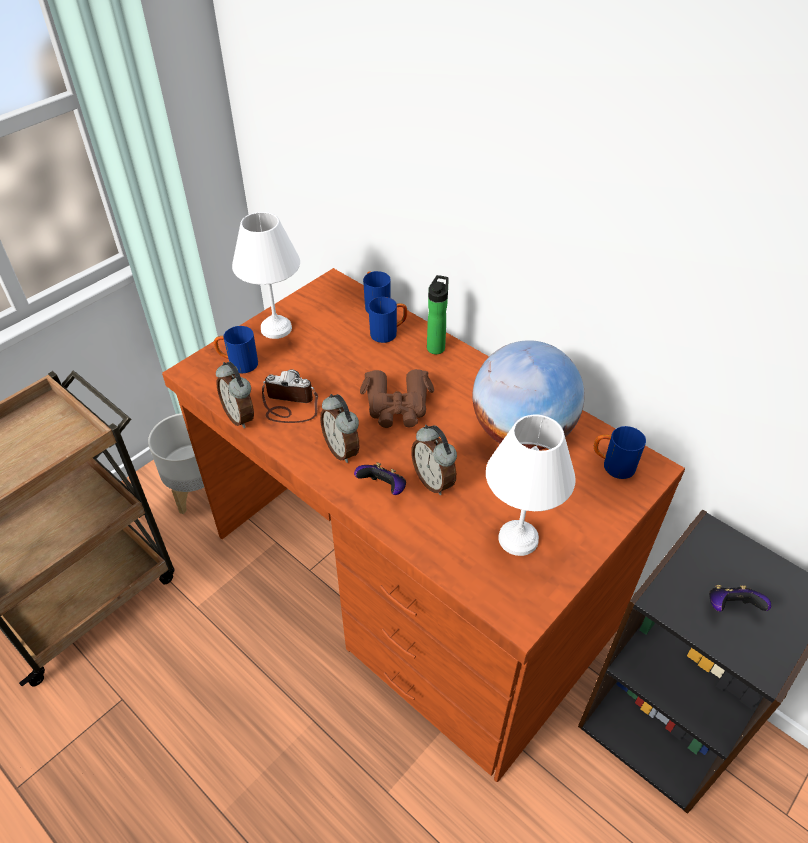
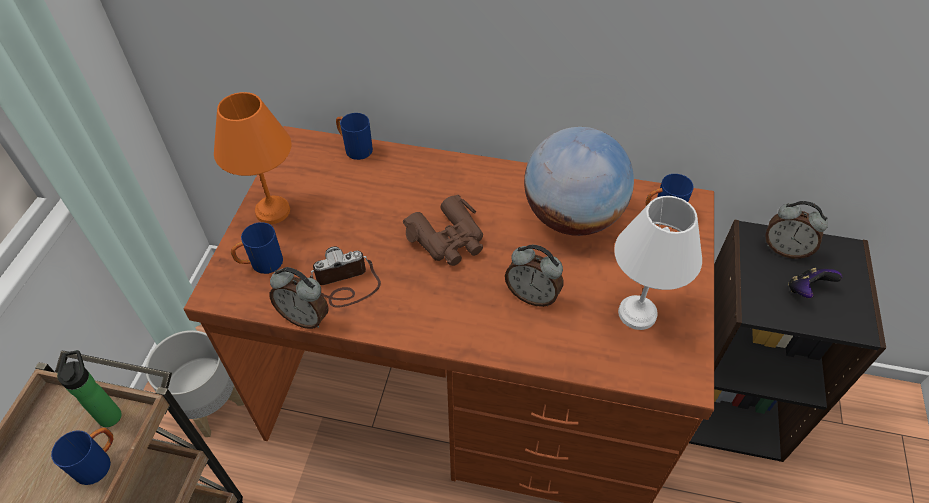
camera: 30 degrees left, 5 degrees up
white table lamp [232,212,300,339] -> orange table lamp [214,92,292,224]
alarm clock [320,394,359,463] -> alarm clock moved to [765,201,828,259]
game controller [354,462,406,495] -> none
blue mug [368,297,407,343] -> blue mug moved to [51,428,113,485]
bottle [427,275,449,354] -> bottle moved to [57,350,122,427]

